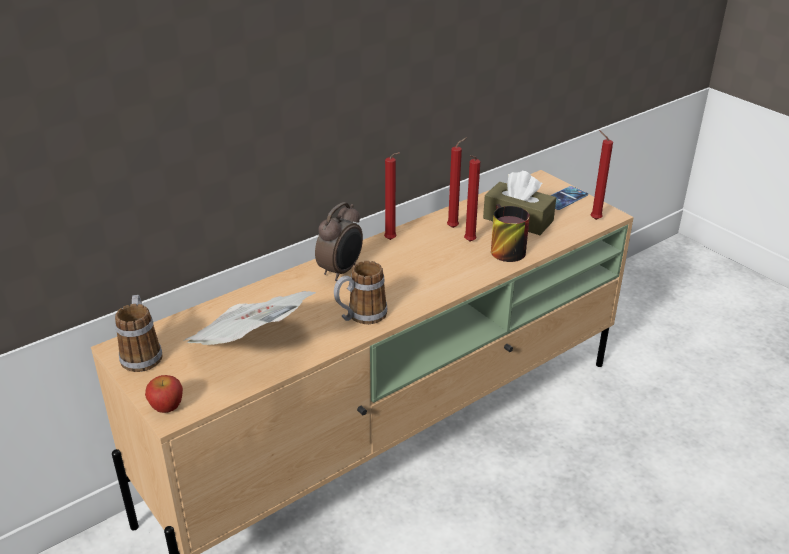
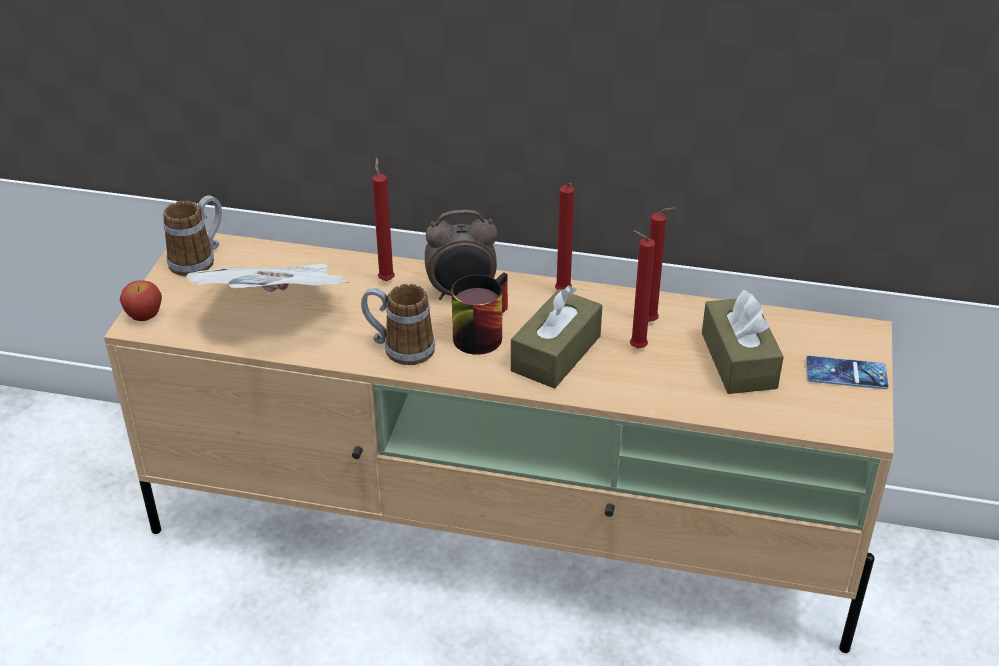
camera: 50 degrees right, 5 degrees up
mug [491,204,530,262] -> mug moved to [451,272,508,355]
red candle [591,130,613,220] -> red candle moved to [372,157,395,281]
none -> brown tissue box [511,285,602,389]

